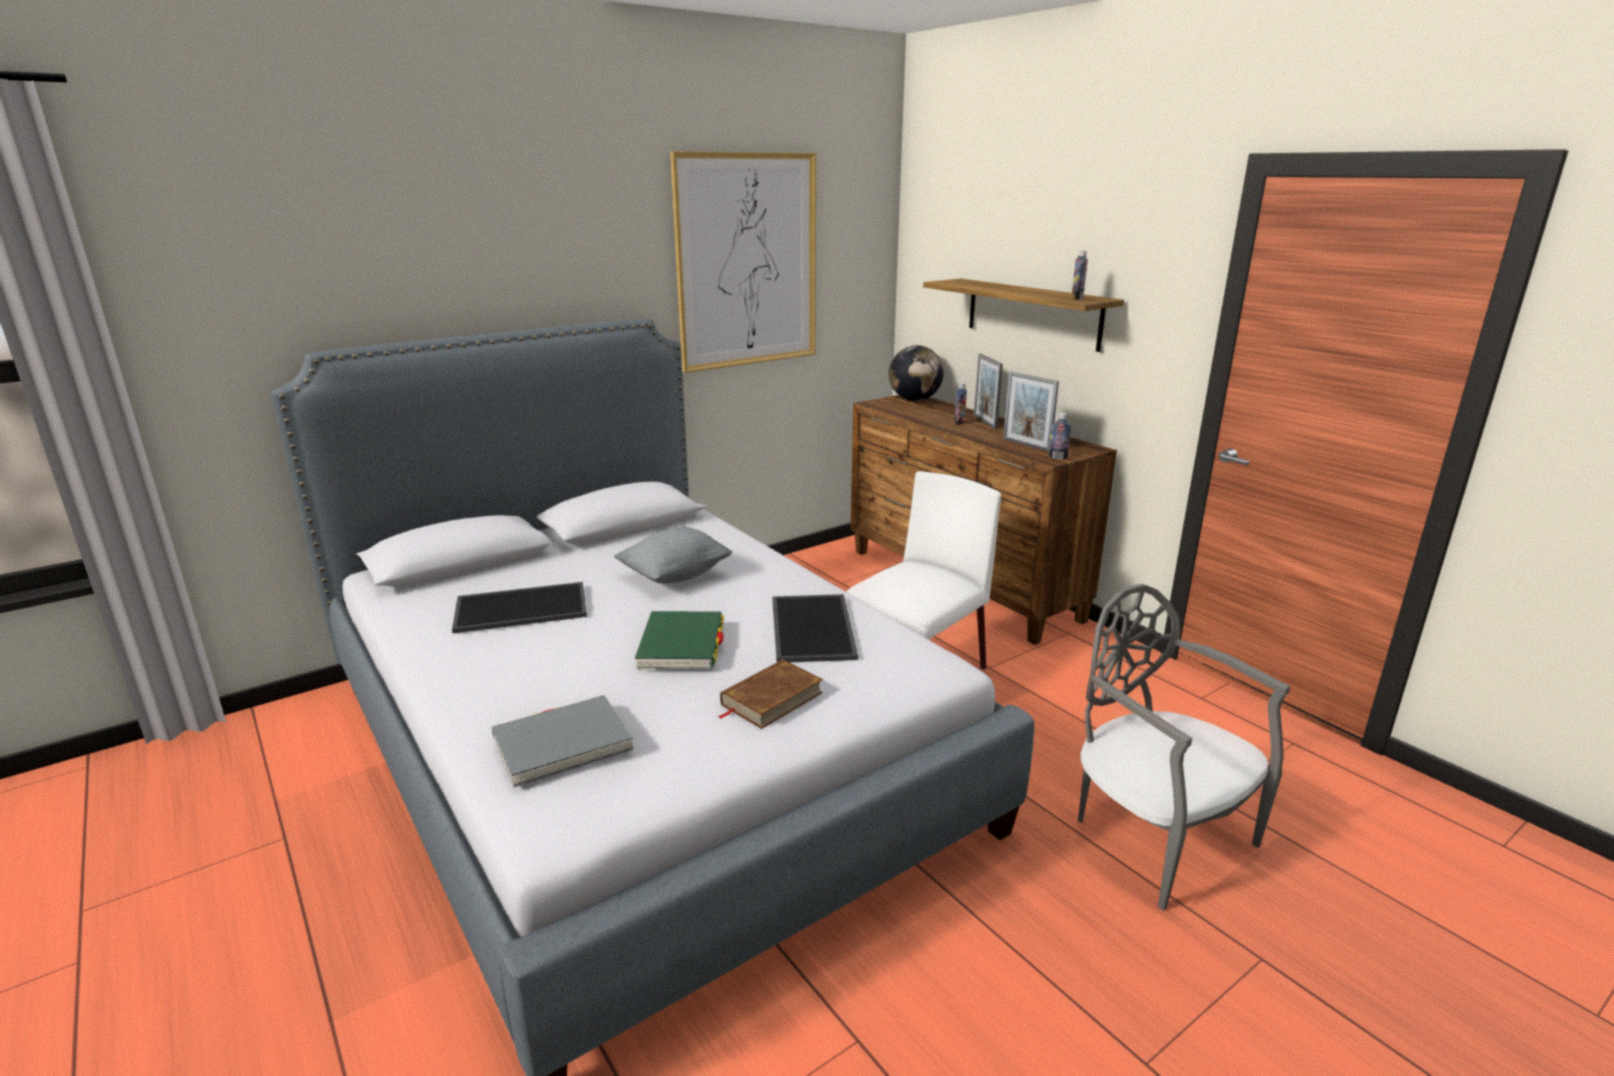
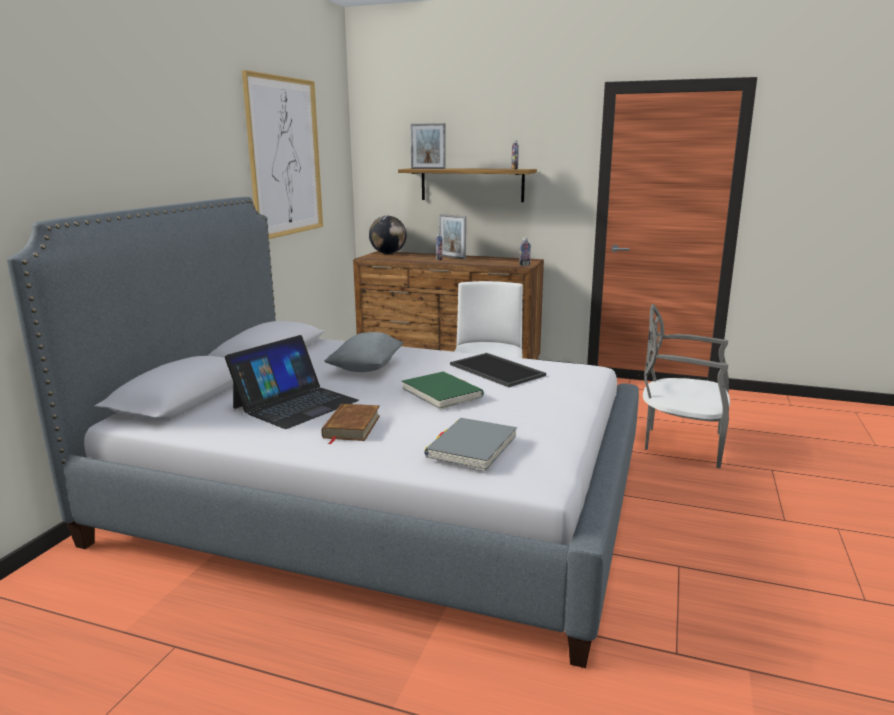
camera: 35 degrees left, 5 degrees down
tray [452,582,587,633] -> laptop [225,335,359,429]
brown book [718,659,823,729] -> brown book moved to [322,404,380,444]
picture frame [1003,372,1059,452] -> picture frame moved to [410,123,446,169]

